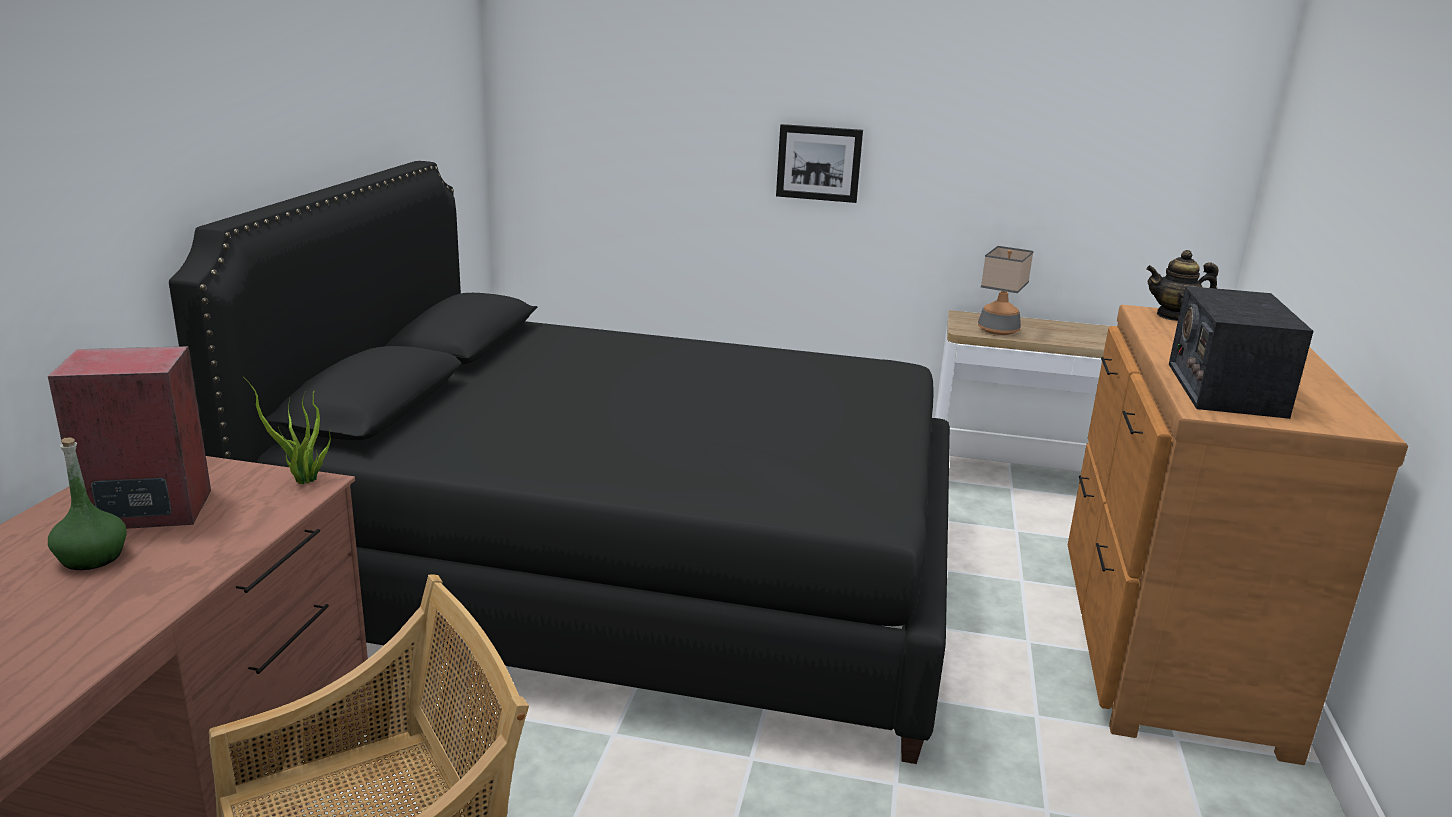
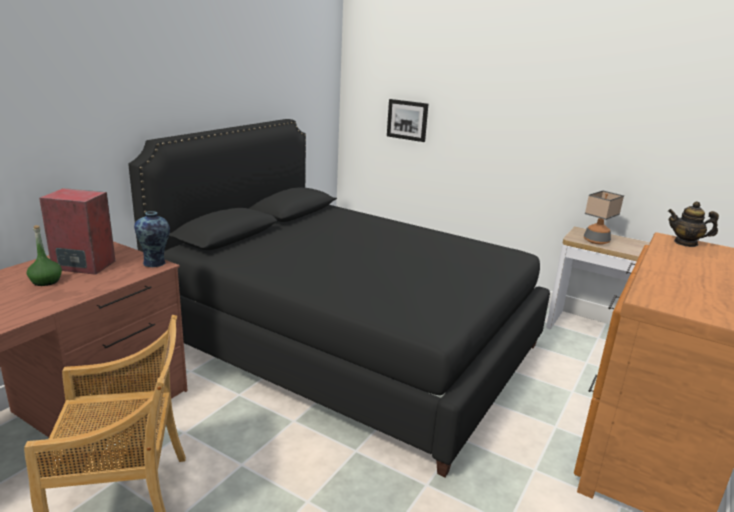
camera: 20 degrees right, 0 degrees up
potted plant [243,377,331,484] -> vase [134,211,170,267]
picture [776,124,863,203] -> picture moved to [387,99,428,142]
radio [1169,286,1313,419] -> none

